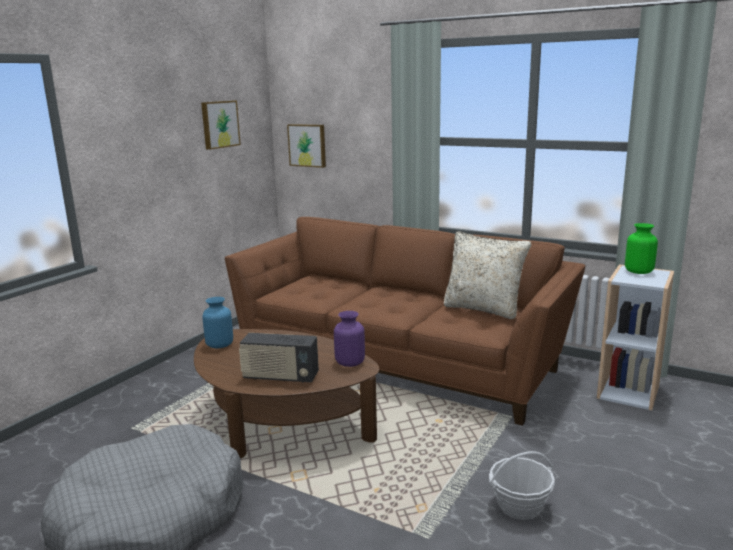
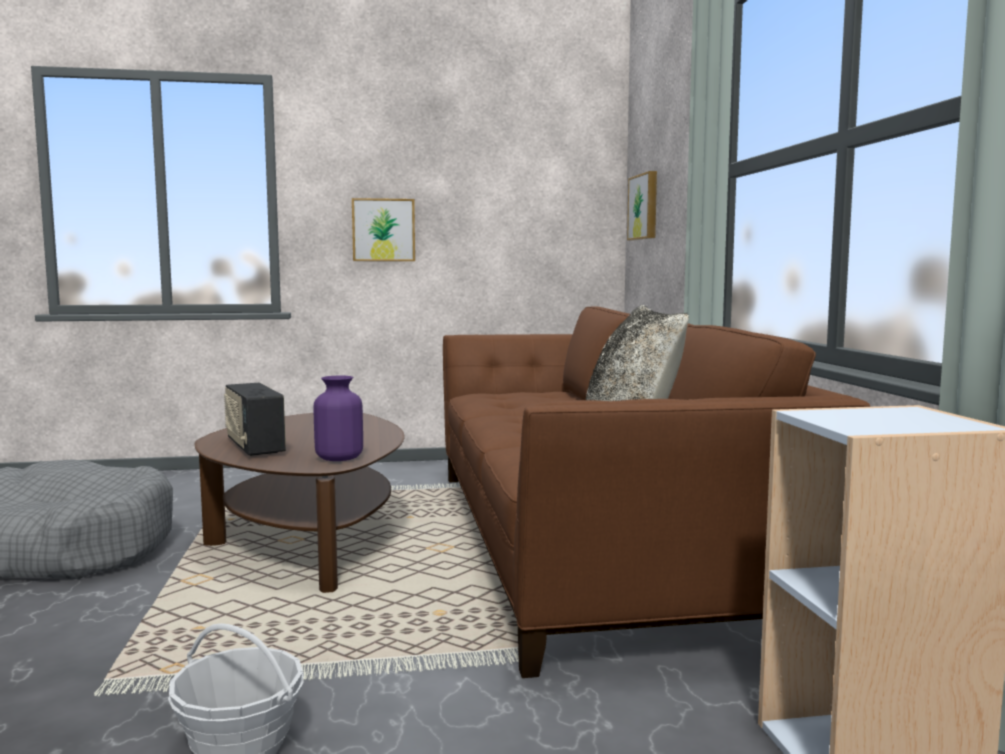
camera: 50 degrees right, 10 degrees down
picture [201,100,241,150] -> picture moved to [352,198,415,261]
blue vase [202,297,233,348] -> none
green vase [625,223,658,274] -> none

